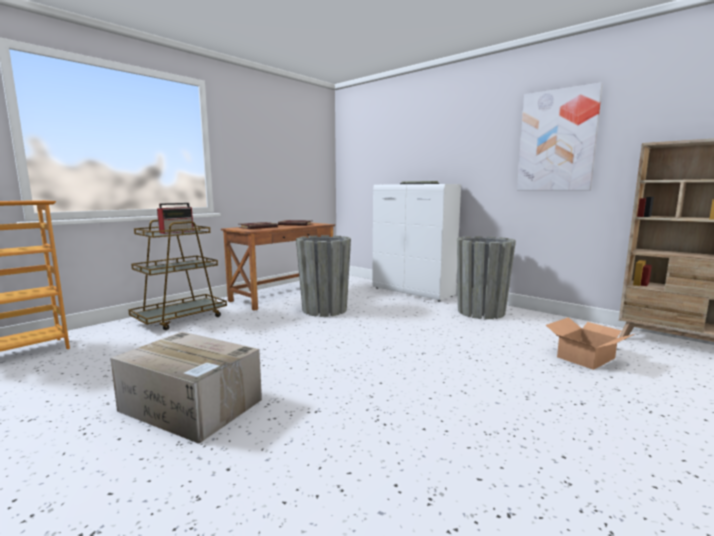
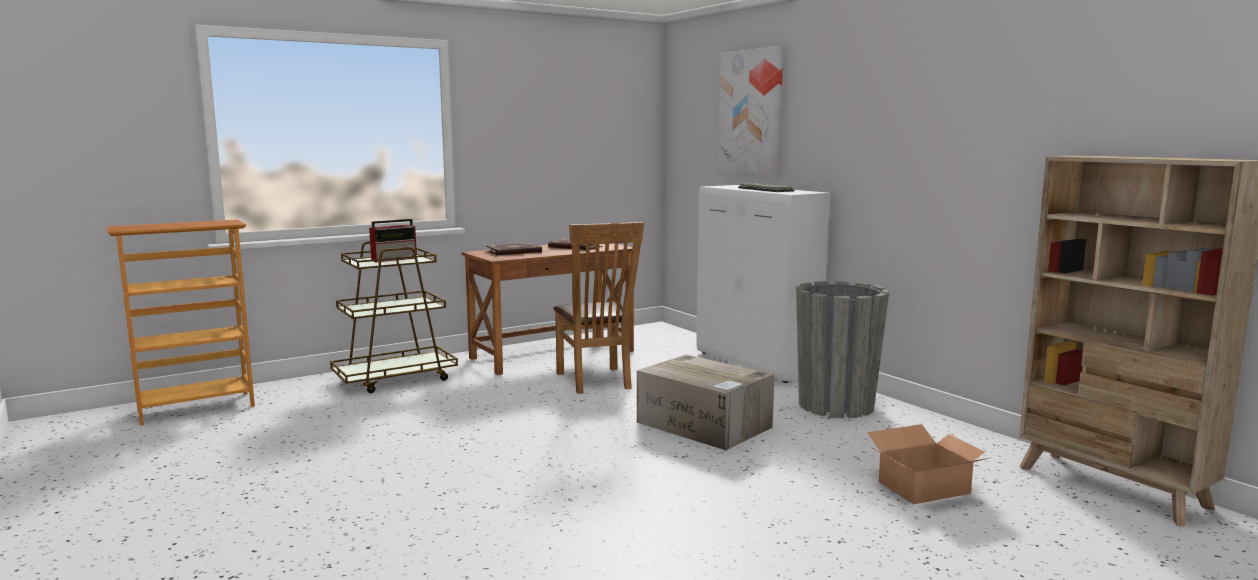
camera: 15 degrees right, 0 degrees up
cardboard box [110,332,262,444] -> cardboard box moved to [637,354,775,450]
grey planter [296,235,351,317] -> brown chair [553,222,644,394]
picture [517,82,603,190] -> picture moved to [718,46,783,176]

